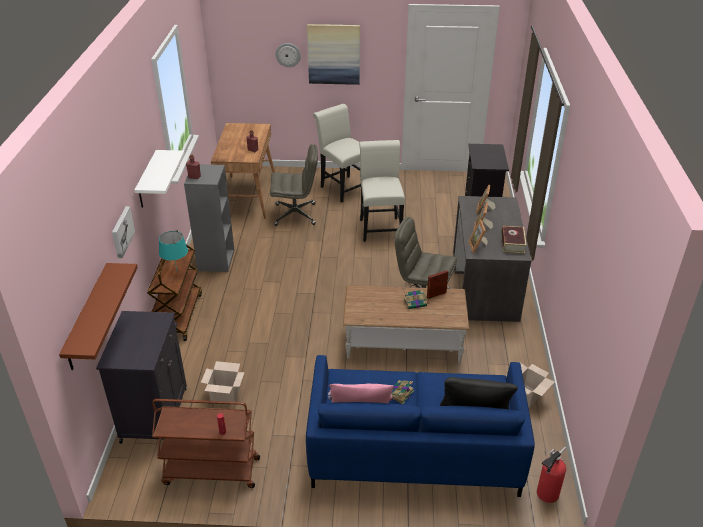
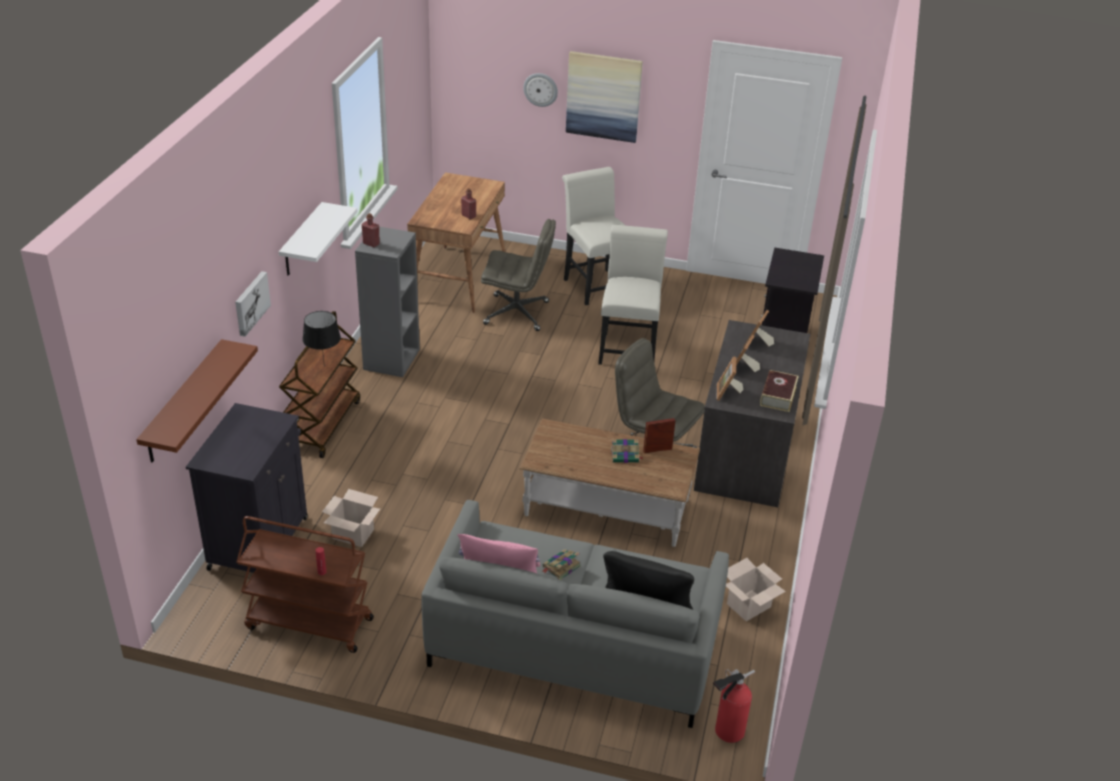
camera: 10 degrees right, 0 degrees up
turquoise table lamp [159,231,188,270] -> black table lamp [302,311,341,361]
blue sofa [306,355,535,497] -> grey sofa [421,500,729,728]

